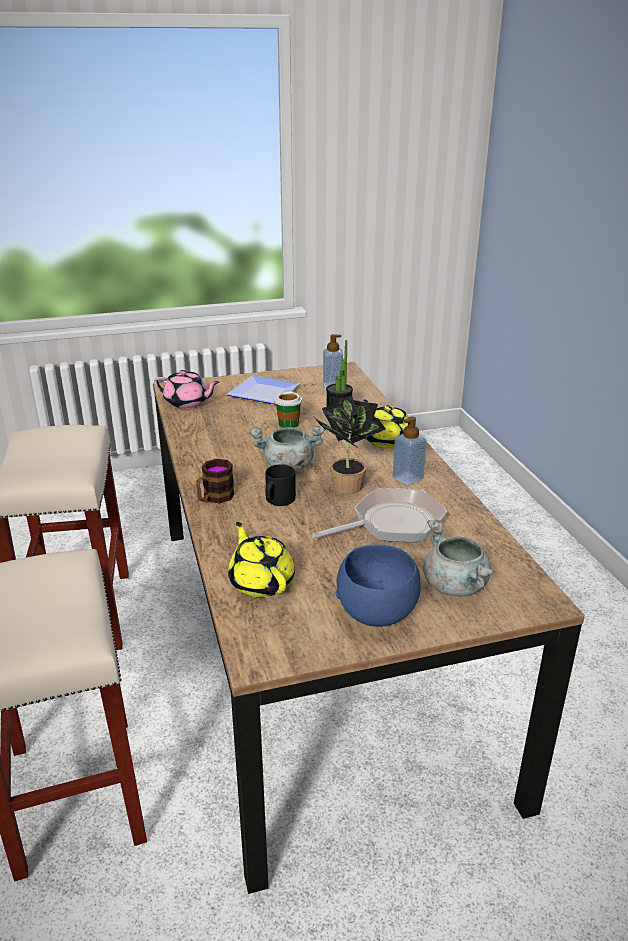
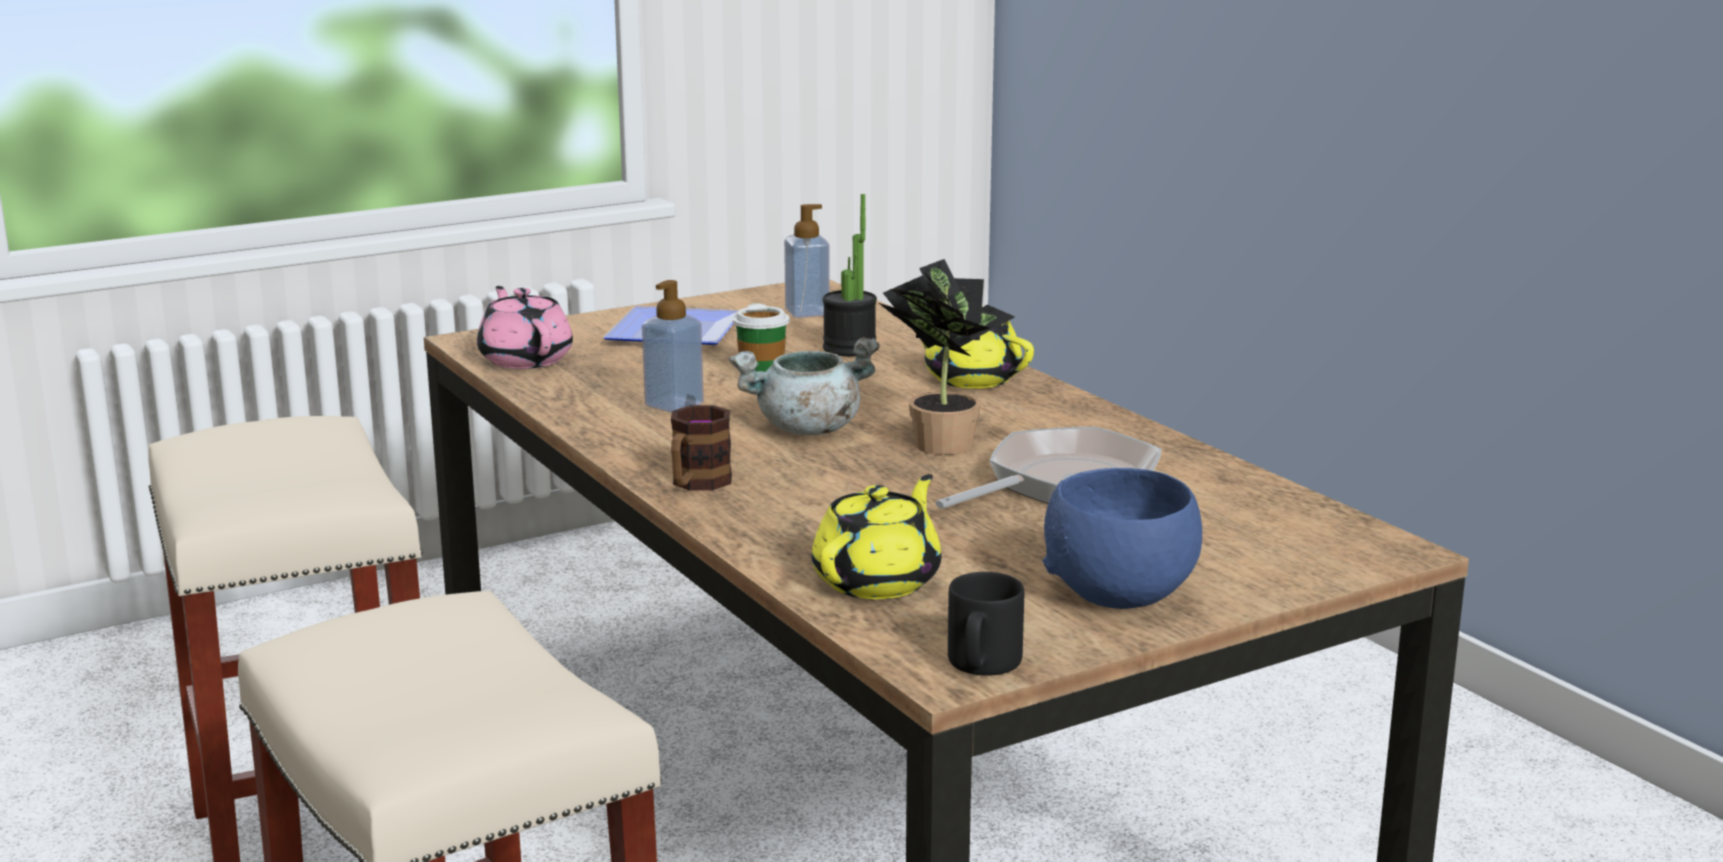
camera: 15 degrees left, 10 degrees down
pink teapot [154,370,219,409] -> pink teapot turned 120 degrees counterclockwise [477,286,573,369]
yellow teapot [228,522,295,597] -> yellow teapot turned 75 degrees clockwise [811,474,941,599]
black mug [265,464,296,506] -> black mug moved to [948,572,1024,676]
soap dispenser [393,417,427,486] -> soap dispenser moved to [642,280,704,413]
grey cooking pot [423,519,494,596] -> none

